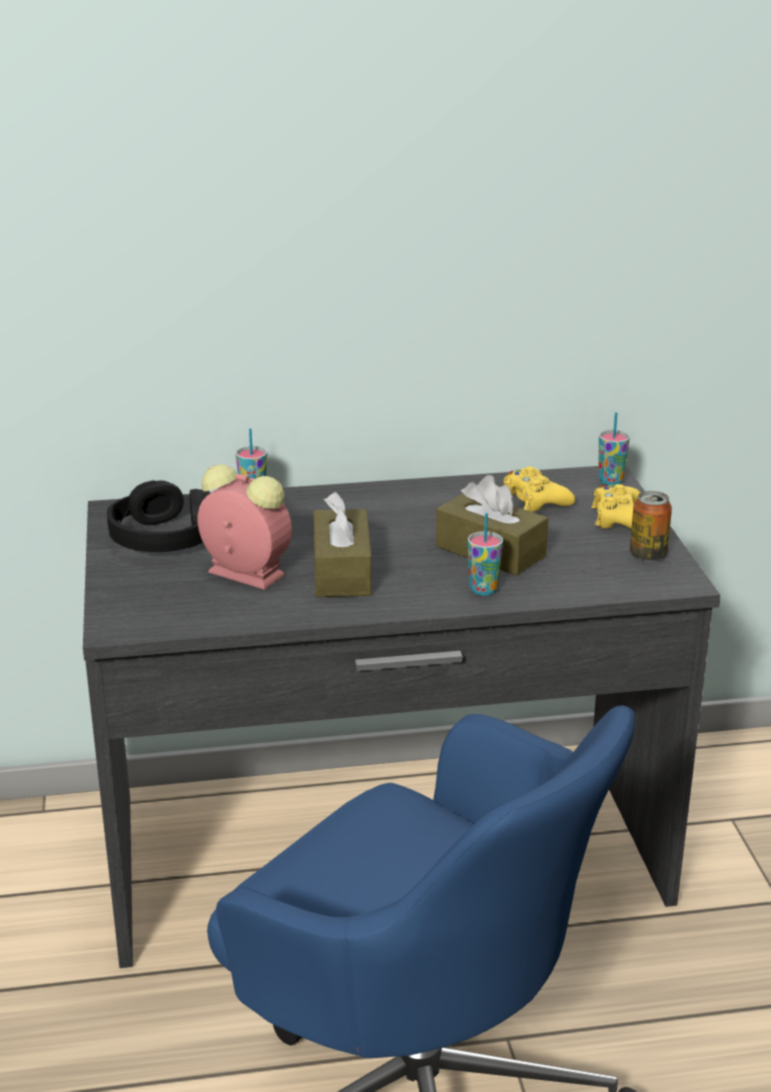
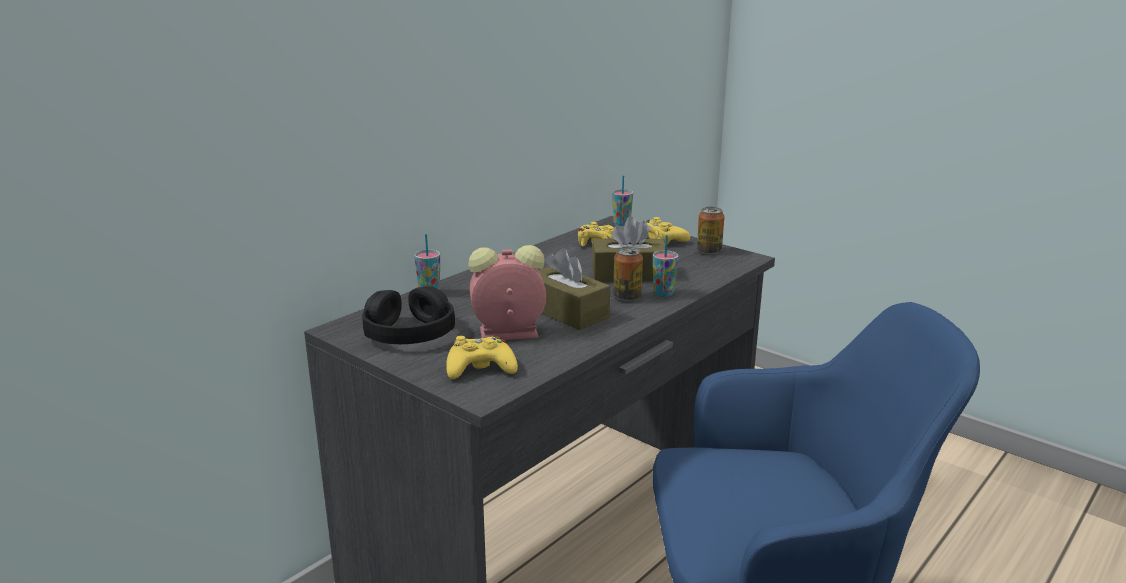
camera: 40 degrees left, 5 degrees down
none -> yellow game controller [446,336,518,379]
none -> can [613,247,643,301]

